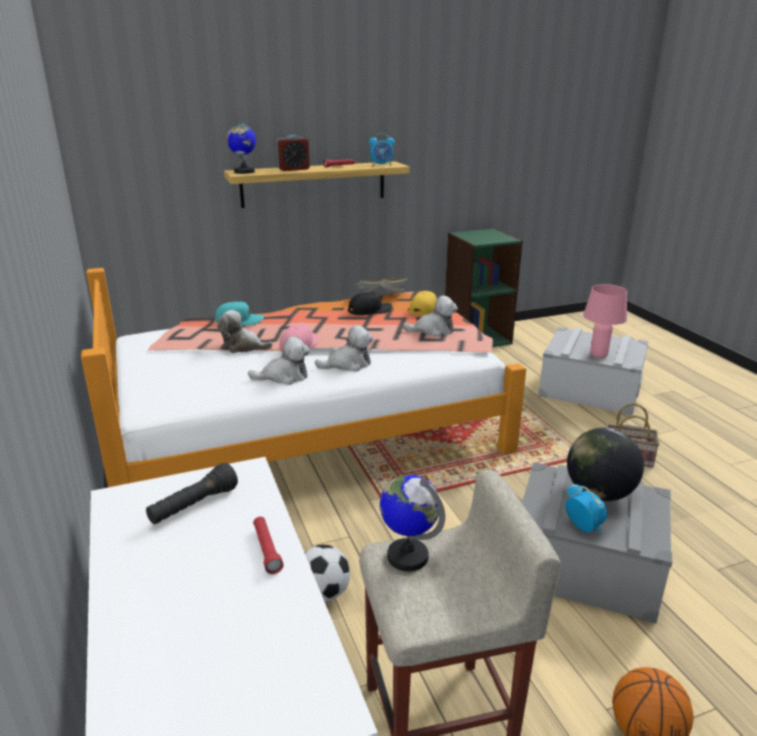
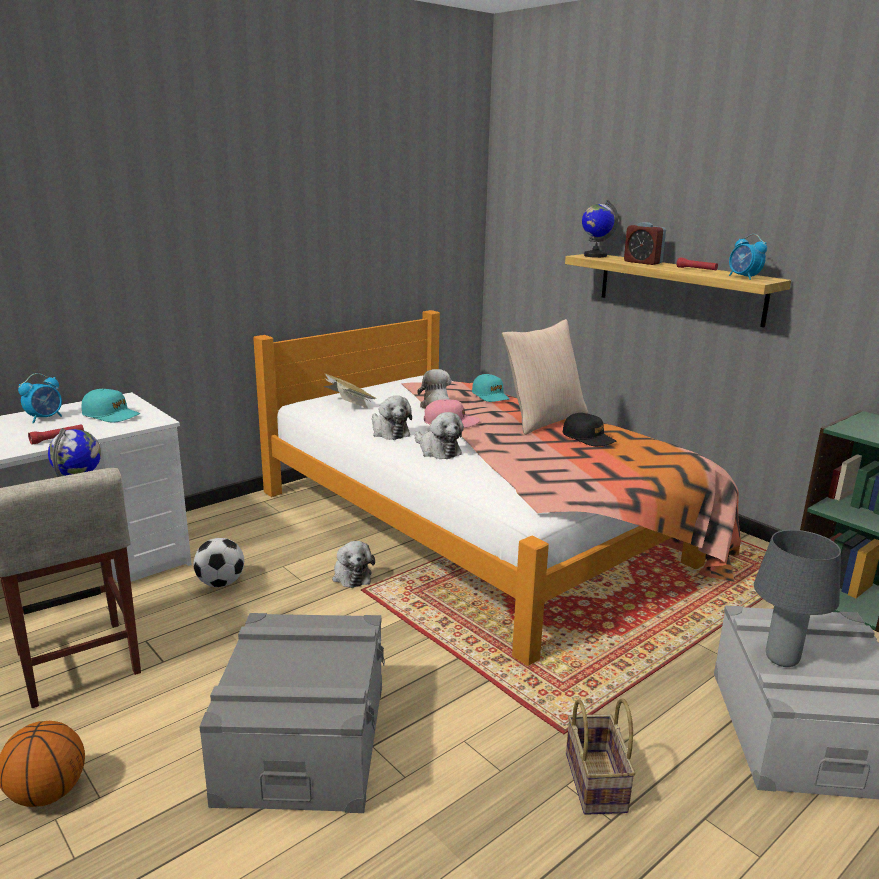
camera: 70 degrees right, 5 degrees down
black flashlight [146,463,238,524] -> turquoise cap [81,389,140,423]
book [356,278,409,293] -> book moved to [323,373,377,408]
plush toy [403,296,458,337] -> plush toy moved to [332,541,375,588]
yellow cap [409,291,437,316] -> none
alarm clock [565,483,607,535] -> alarm clock moved to [18,373,62,424]
globe [567,428,644,501] -> none
pink table lamp [583,284,627,358] -> grey table lamp [754,530,841,667]
none -> beige pillow [502,319,588,435]

